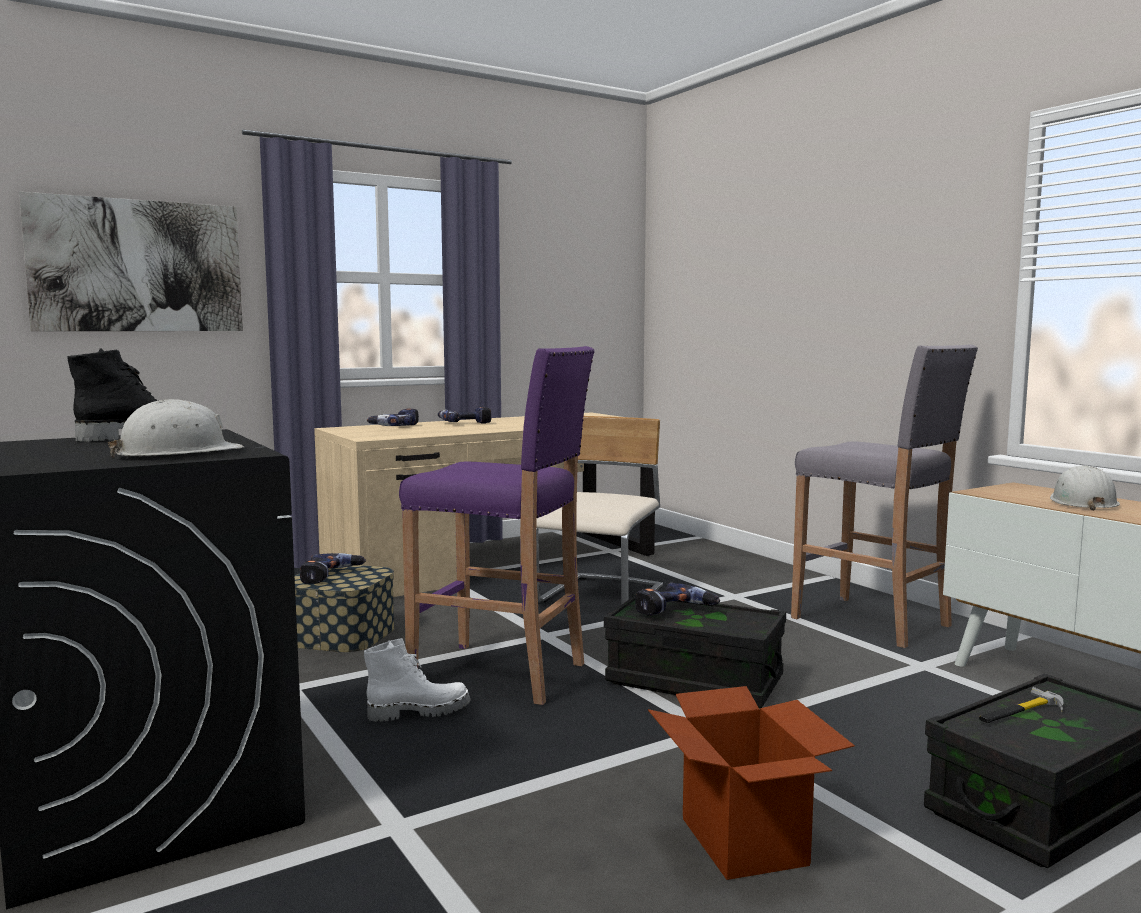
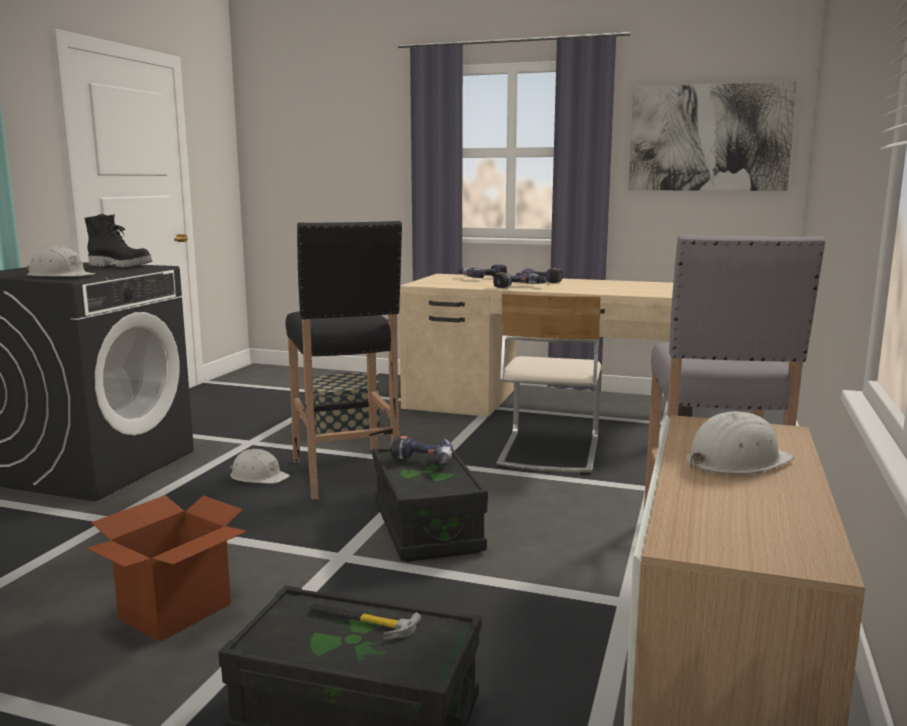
camera: 50 degrees right, 5 degrees up
picture [19,192,243,331] -> picture moved to [628,81,798,191]
power drill [300,553,366,584] -> power drill moved to [493,272,547,288]
white boot [364,638,471,722] -> white hard hat [230,449,290,484]
purple stool [399,346,595,705] -> black stool [286,221,402,500]
beige chair [536,416,663,605] -> beige chair turned 120 degrees clockwise [497,293,602,475]

